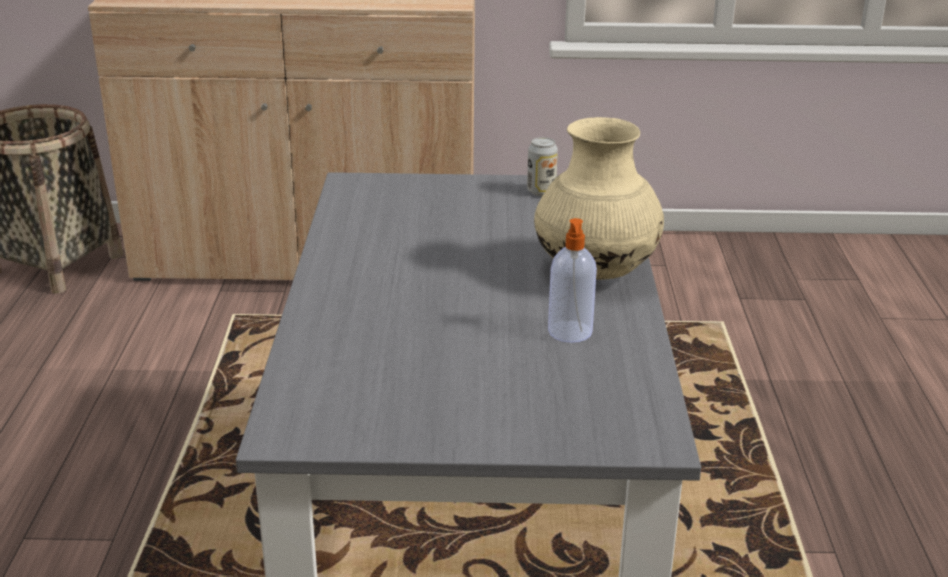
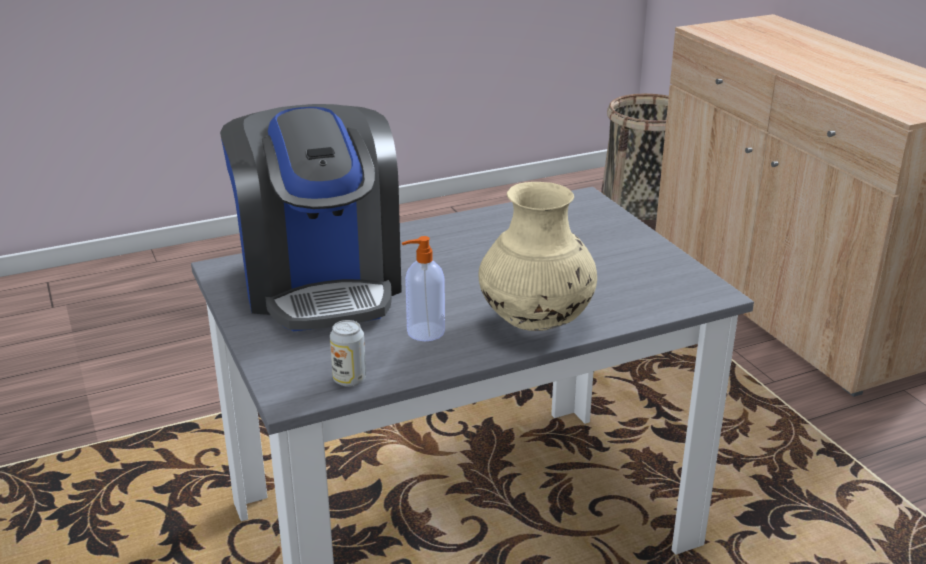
camera: 65 degrees right, 0 degrees up
can [527,137,558,196] -> can moved to [330,320,366,387]
none -> coffee machine [220,104,402,331]

